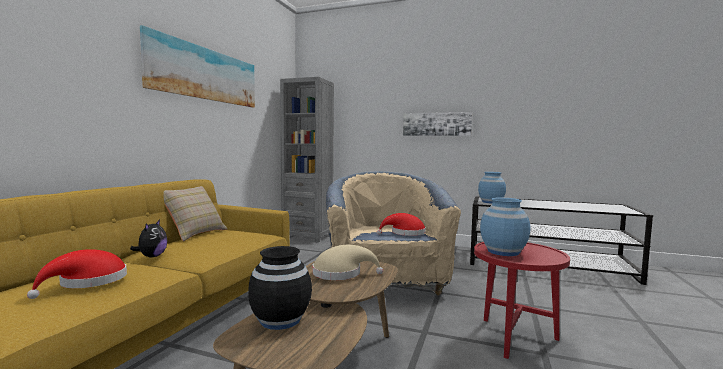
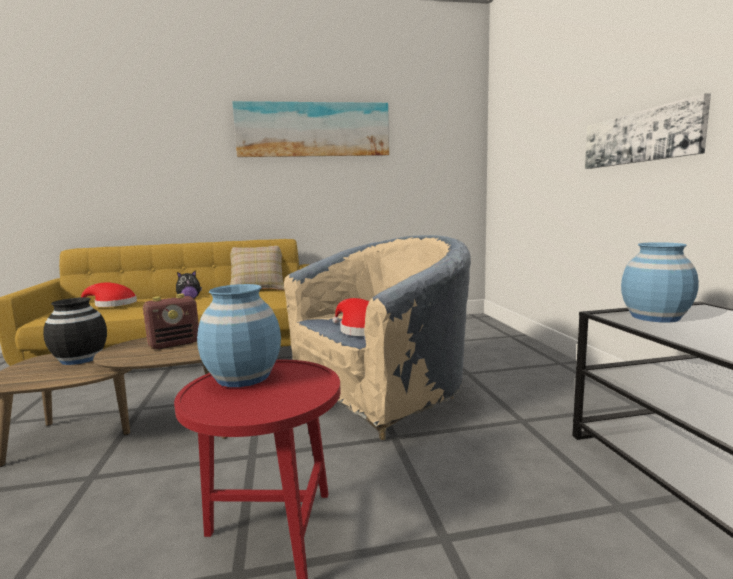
camera: 60 degrees right, 5 degrees up
grey bookcase [280,77,334,243] -> none
beige hat [313,245,383,280] -> radio [143,294,199,349]

